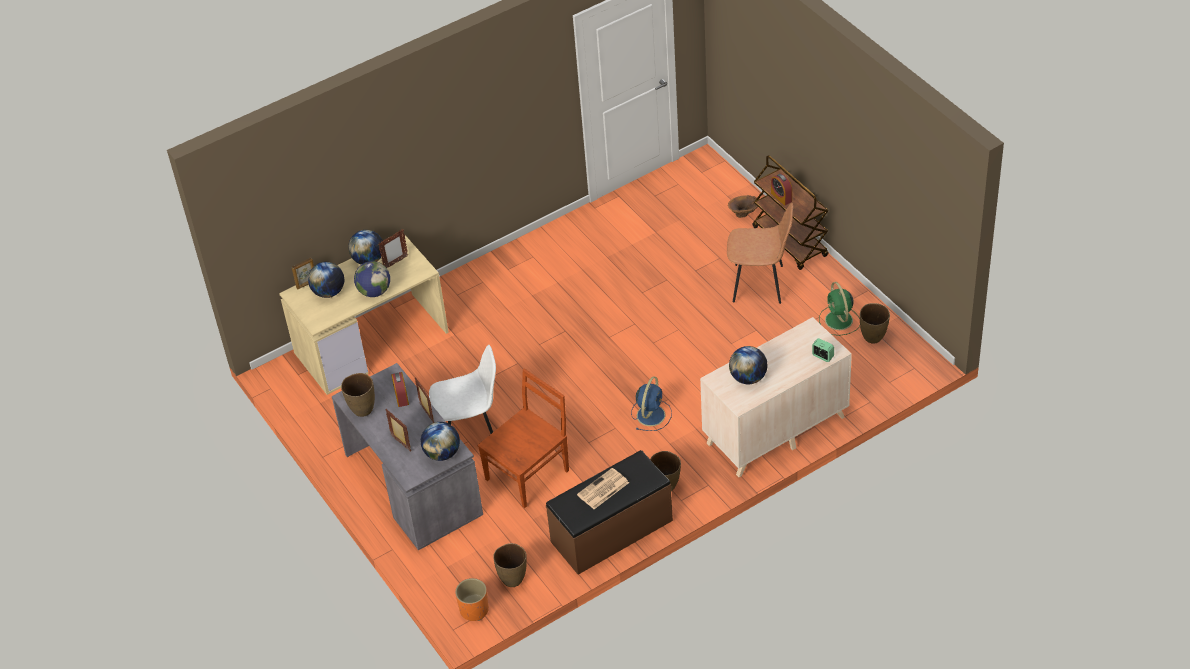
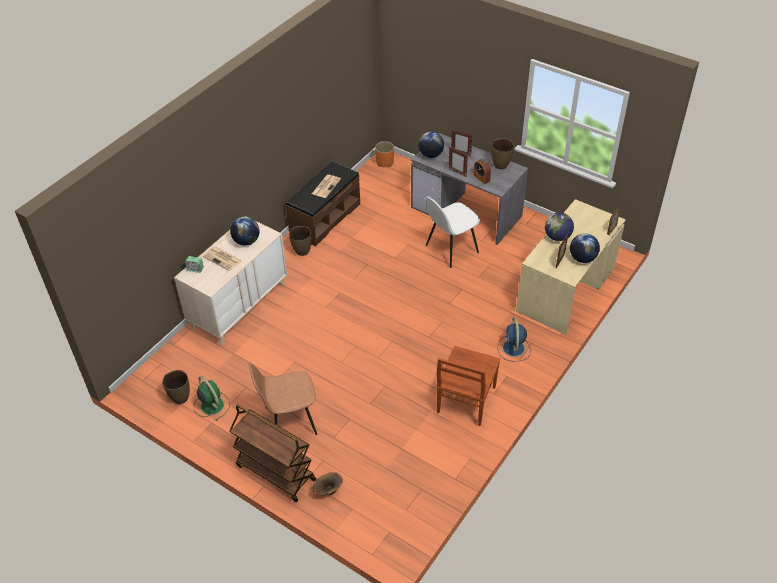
camera: 155 degrees right, 0 degrees up
globe [308,262,344,298] -> none
brown chair [477,369,569,508] -> brown chair moved to [436,345,501,426]
brown vase [493,543,527,587] -> none
blue fan [631,376,672,431] -> blue fan moved to [497,317,531,362]
alarm clock [771,173,792,205] -> none
none -> newspaper [203,247,242,271]

